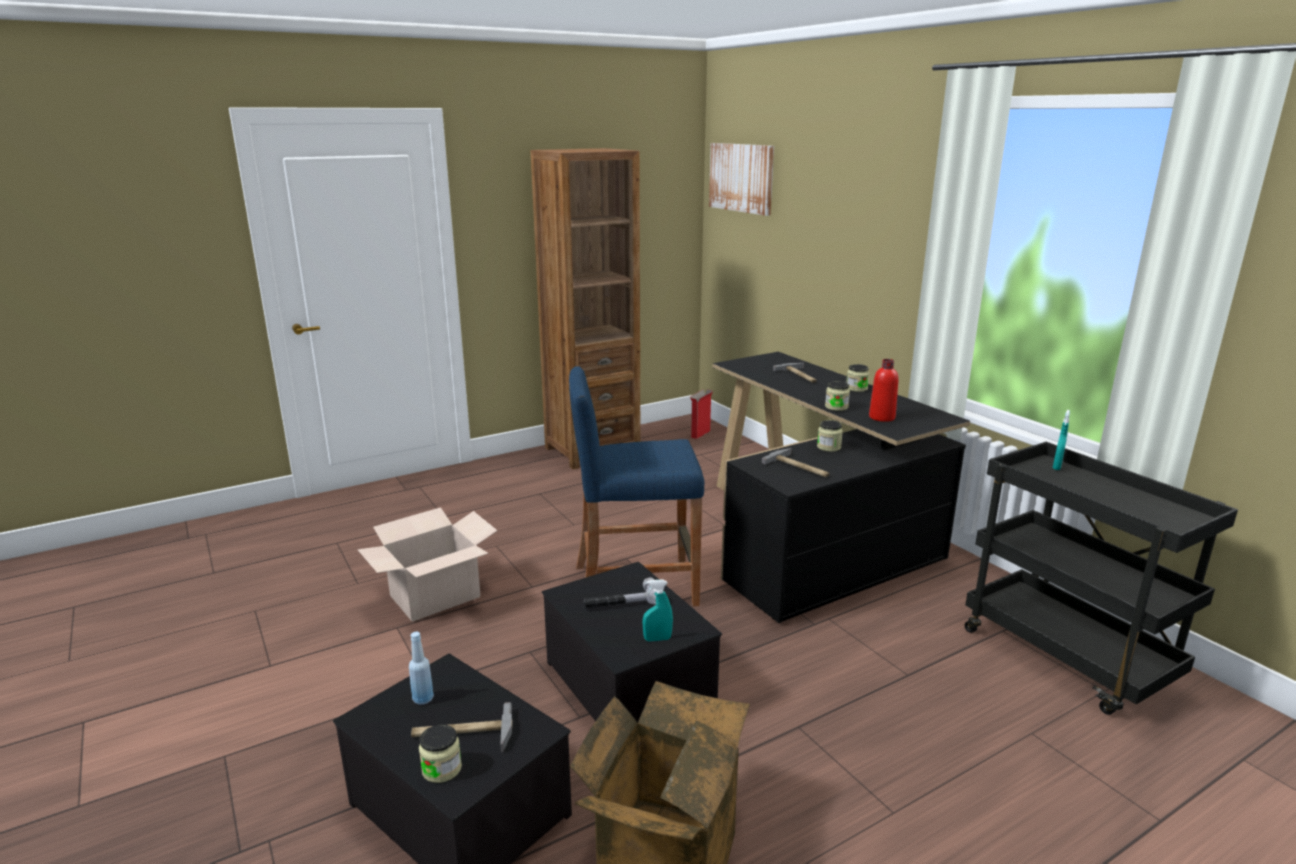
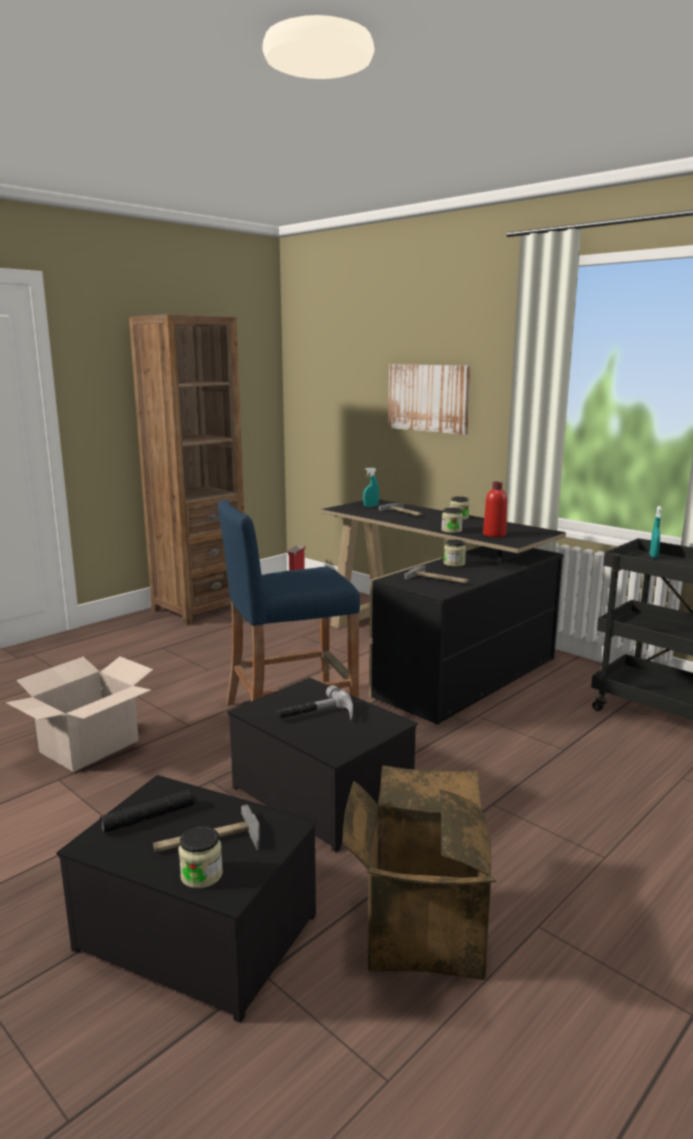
camera: 15 degrees left, 5 degrees down
blue bottle [409,632,434,705] -> black flashlight [100,789,197,833]
turquoise spray bottle [643,579,673,642] -> turquoise spray bottle moved to [363,468,379,507]
picture [709,143,774,216] -> picture moved to [388,364,471,435]

